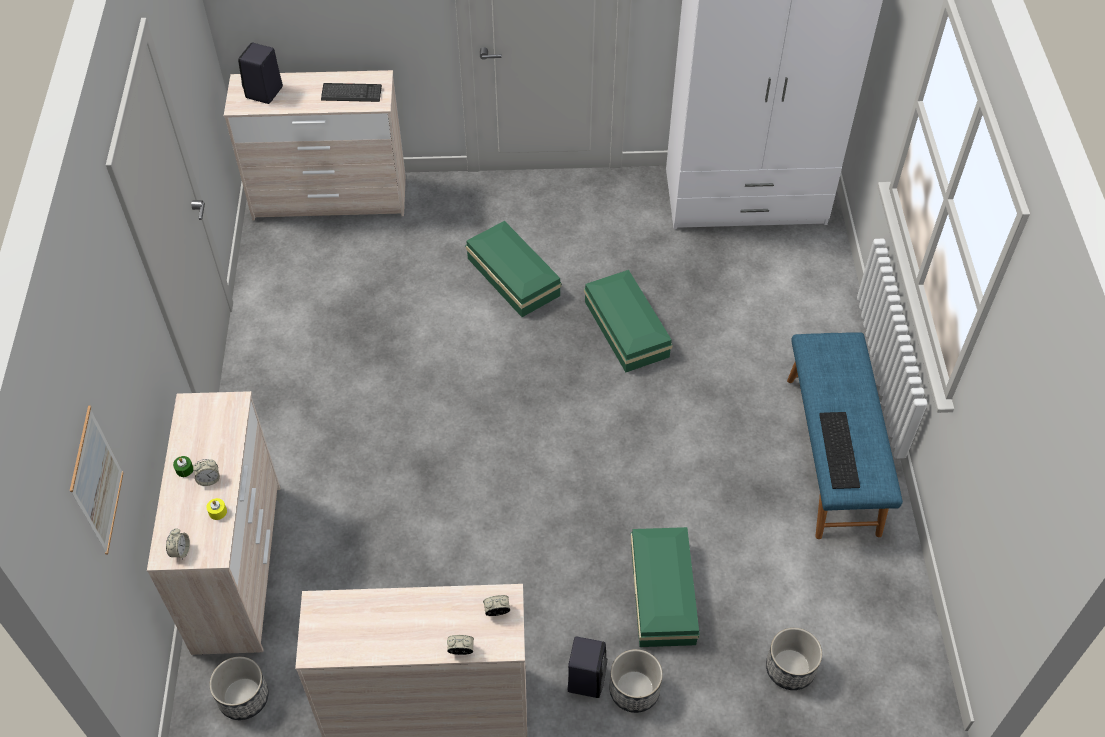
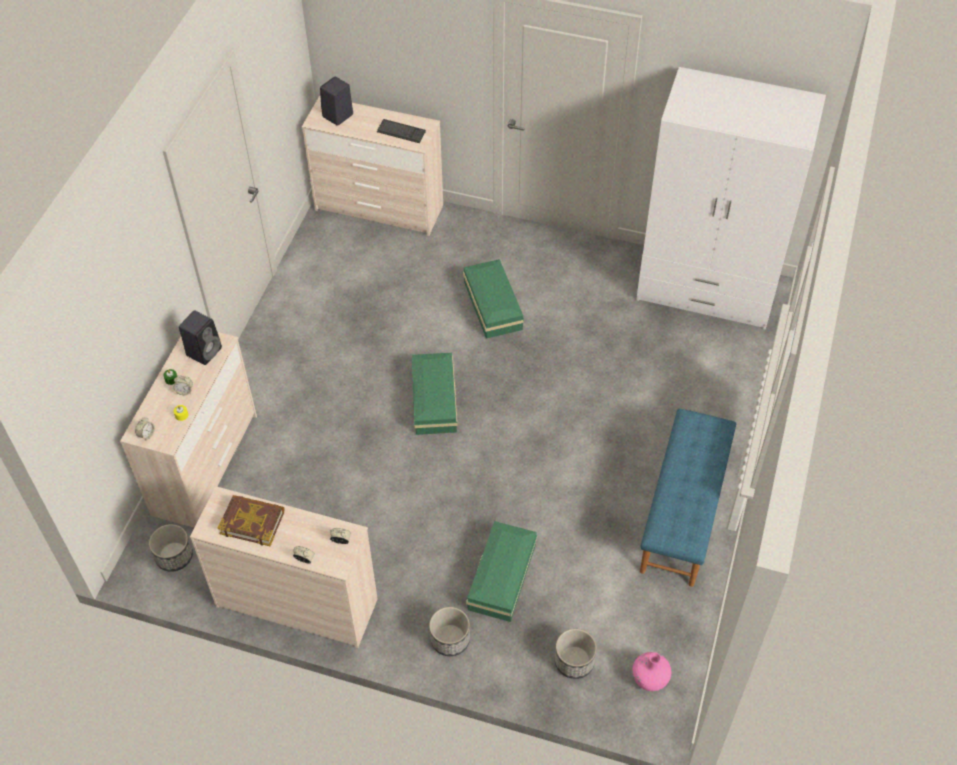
camera: 20 degrees right, 0 degrees up
picture [70,405,124,555] -> none
black speaker [568,637,607,698] -> black speaker moved to [179,310,222,365]
green storage box [584,270,672,372] -> green storage box moved to [412,353,457,435]
keyboard [819,412,860,489] -> none
none -> book [218,495,284,546]
none -> pink vase [632,652,671,691]

